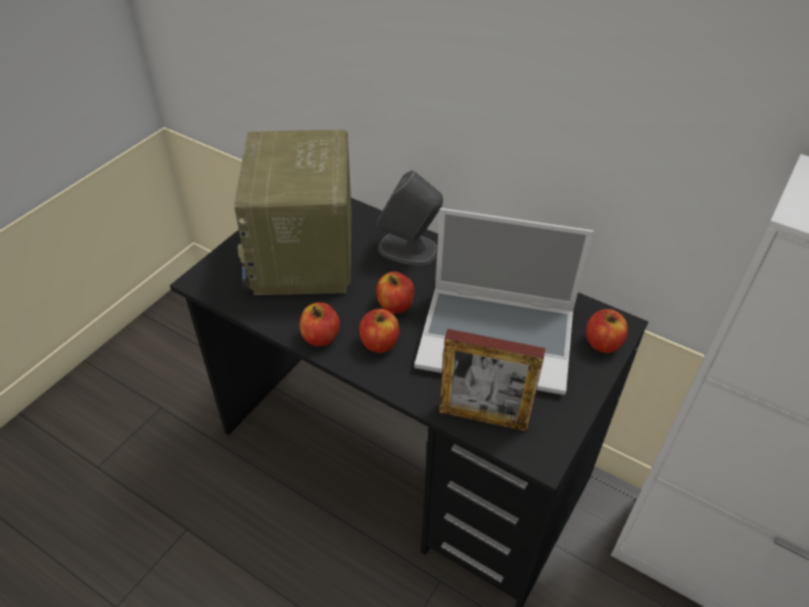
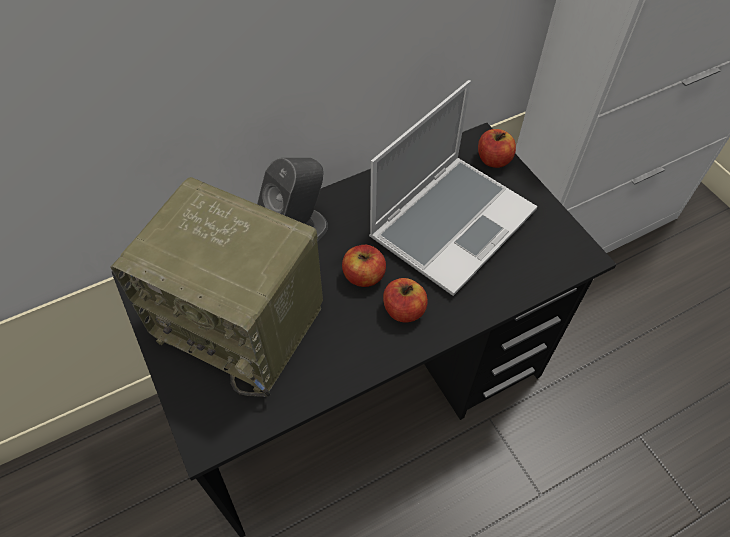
camera: 60 degrees left, 10 degrees up
apple [299,302,340,346] -> none
picture frame [439,329,545,432] -> none

